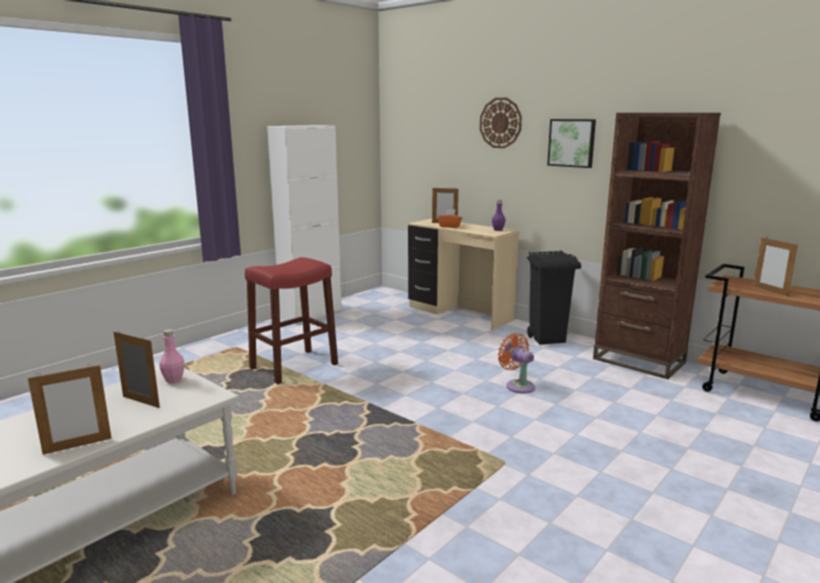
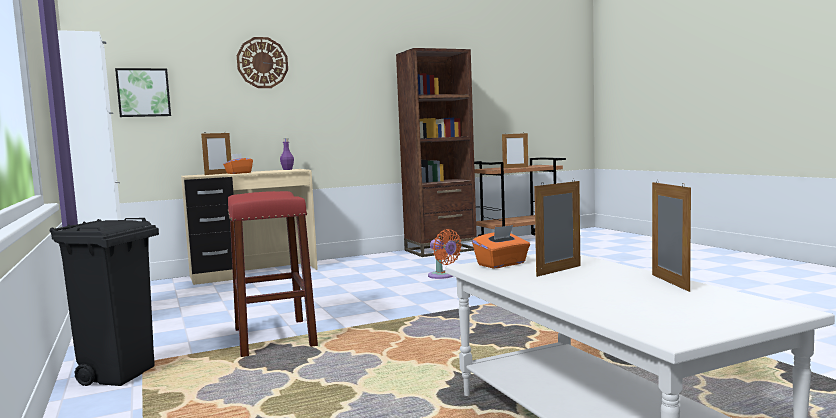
camera: 65 degrees left, 10 degrees down
pink bottle [160,329,184,383] -> orange tissue box [472,225,530,269]
orange fan [498,333,535,394] -> orange fan turned 120 degrees counterclockwise [428,229,462,279]
black trash can [527,250,581,345] -> black trash can moved to [49,218,159,386]
picture [547,119,596,168] -> picture moved to [115,68,171,117]

